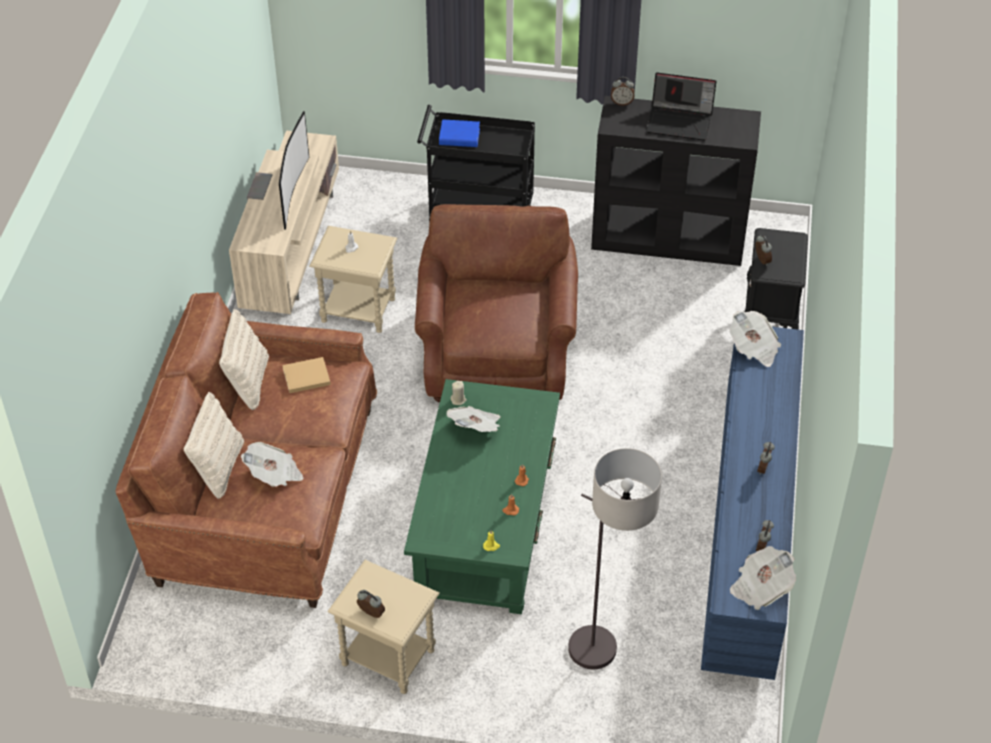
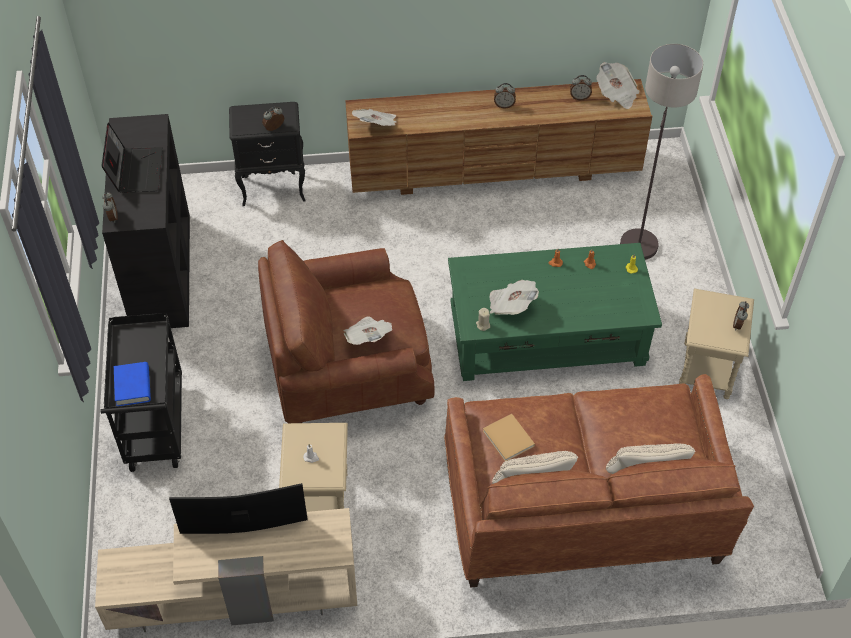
camera: 105 degrees left, 5 degrees up
newspaper [241,442,304,487] -> newspaper moved to [343,316,393,345]
blue cabinet [701,327,804,680] -> brown cabinet [345,79,652,195]

